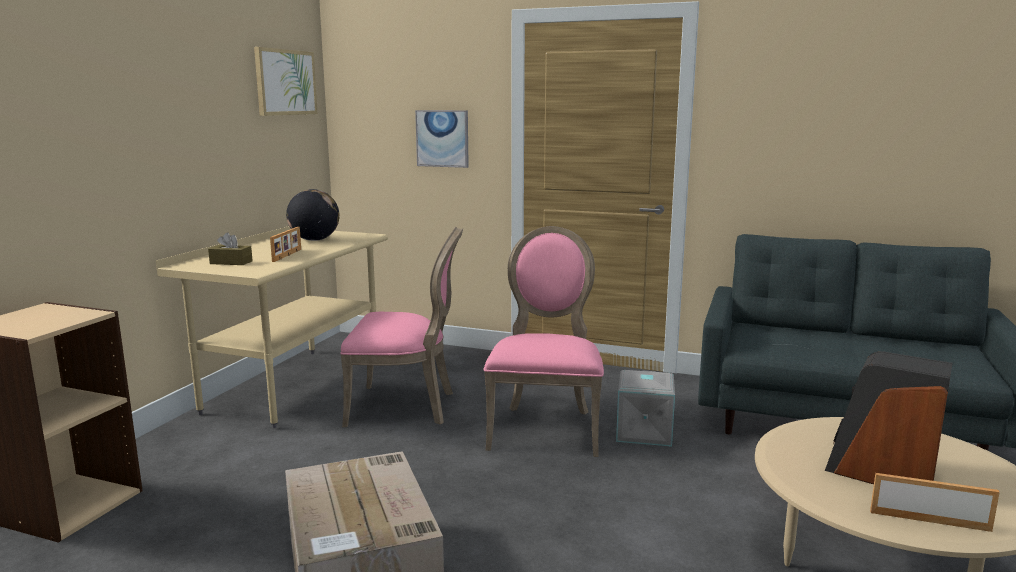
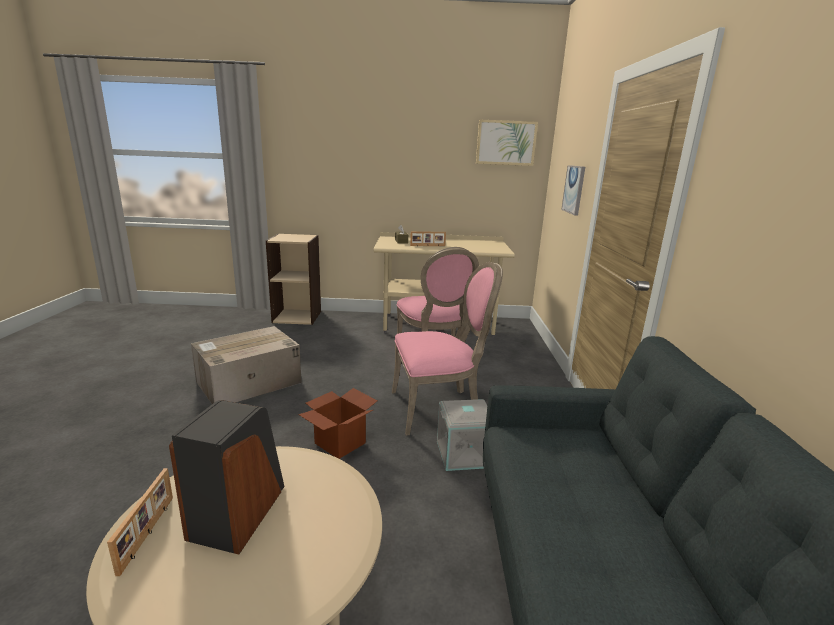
camera: 70 degrees right, 5 degrees up
globe [286,189,340,241] -> none
none -> cardboard box [298,388,378,459]

